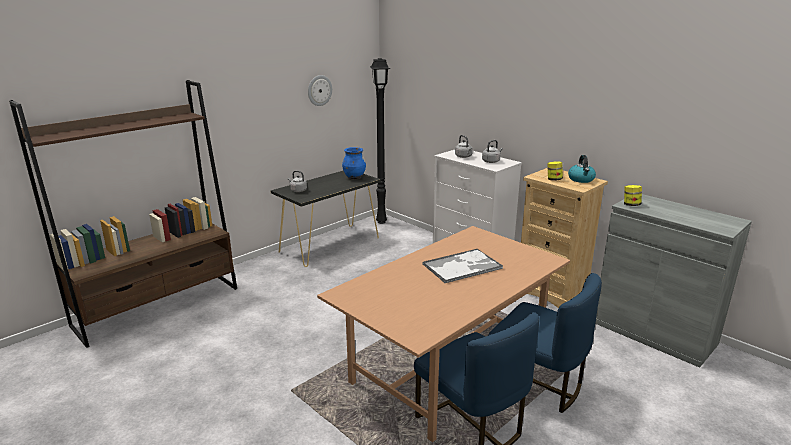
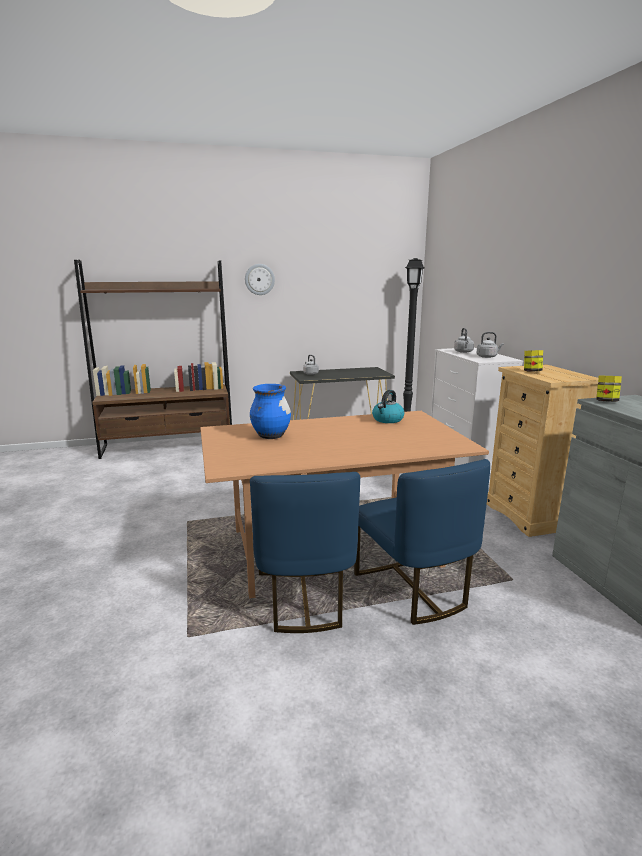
camera: 30 degrees right, 5 degrees down
wall clock [308,75,332,106] -> wall clock moved to [245,264,275,295]
blue vase [342,147,366,179] -> blue vase moved to [250,384,291,439]
tray [422,249,503,284] -> none
kettle [568,155,596,183] -> kettle moved to [372,390,404,423]

